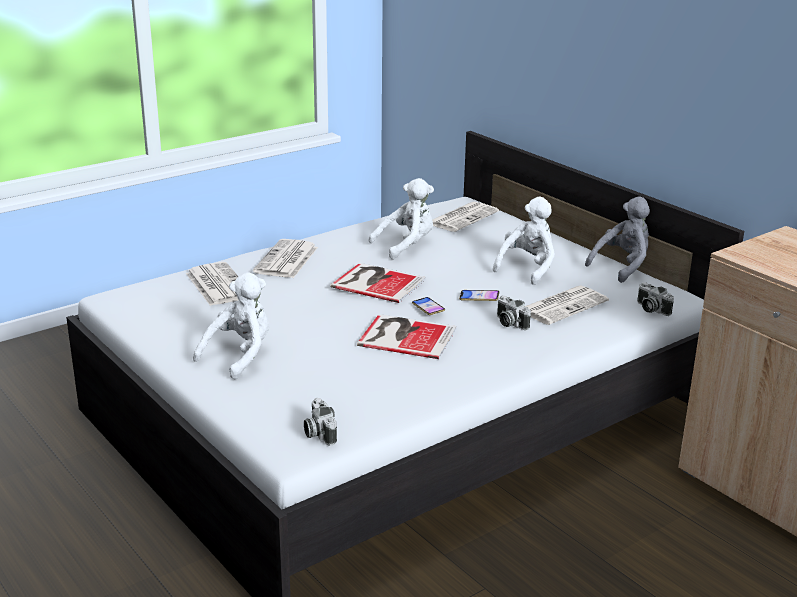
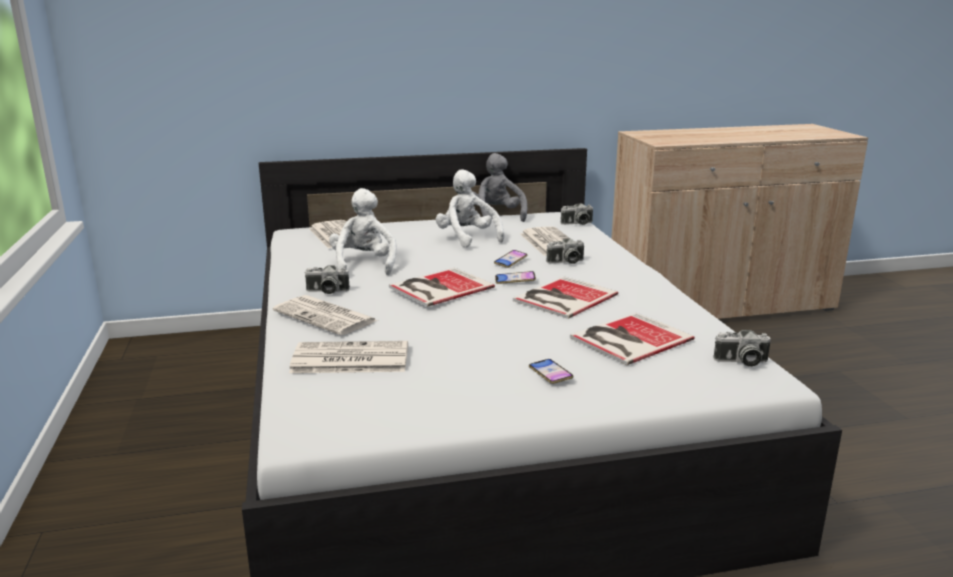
camera: 65 degrees left, 5 degrees down
white plush toy [193,272,269,380] -> phone [529,359,574,384]
none -> camera [304,265,350,294]
none -> book [570,312,694,365]

